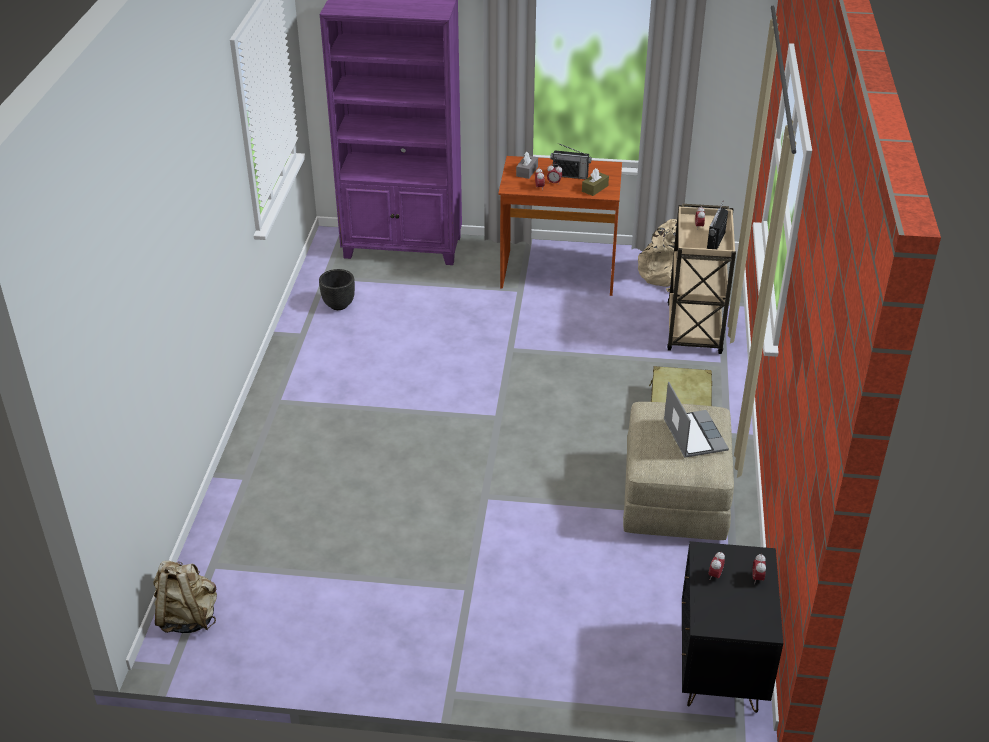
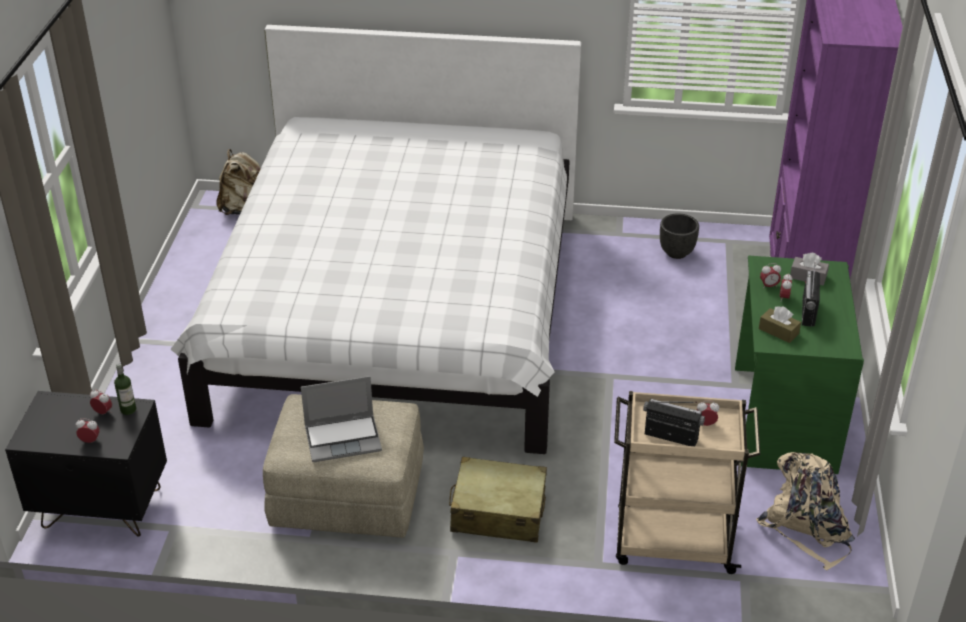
camera: 90 degrees right, 0 degrees up
brown desk [498,156,622,296] -> green desk [735,256,864,474]
none -> bottle [114,363,136,415]
none -> white bed [171,25,581,454]

